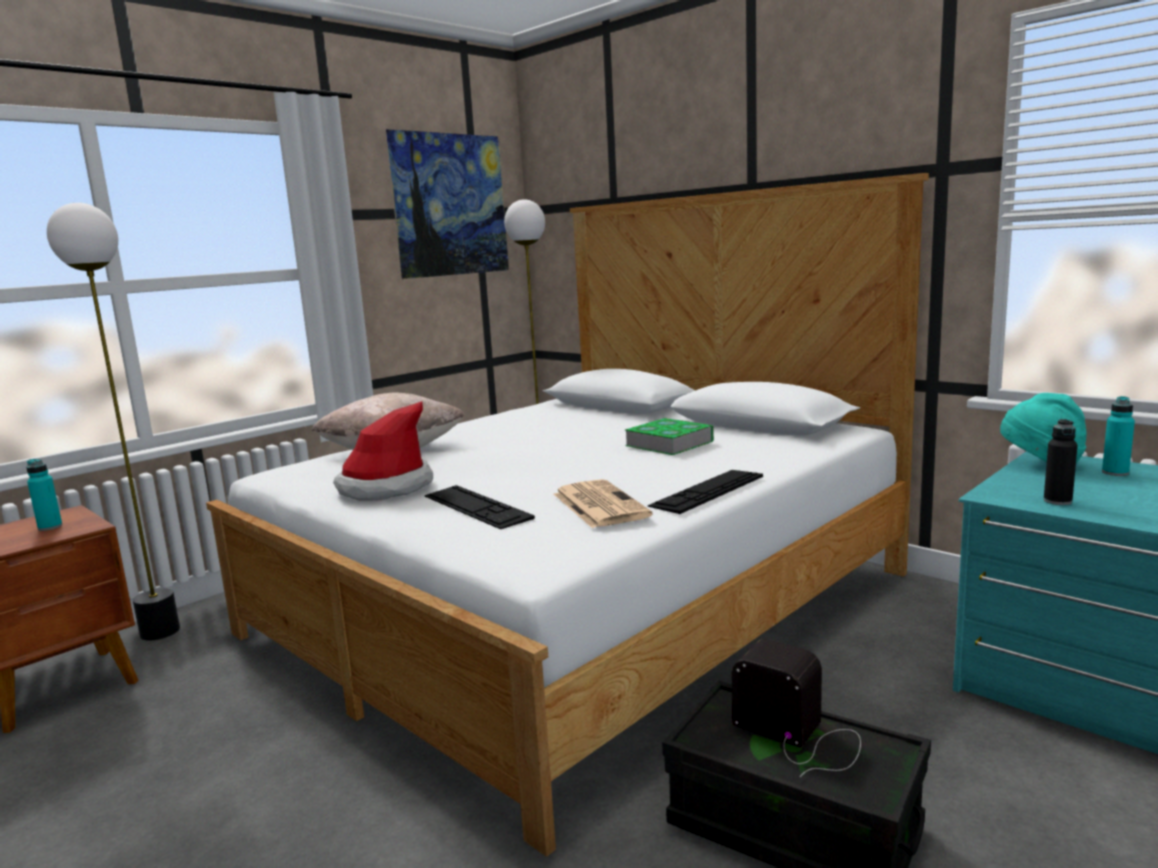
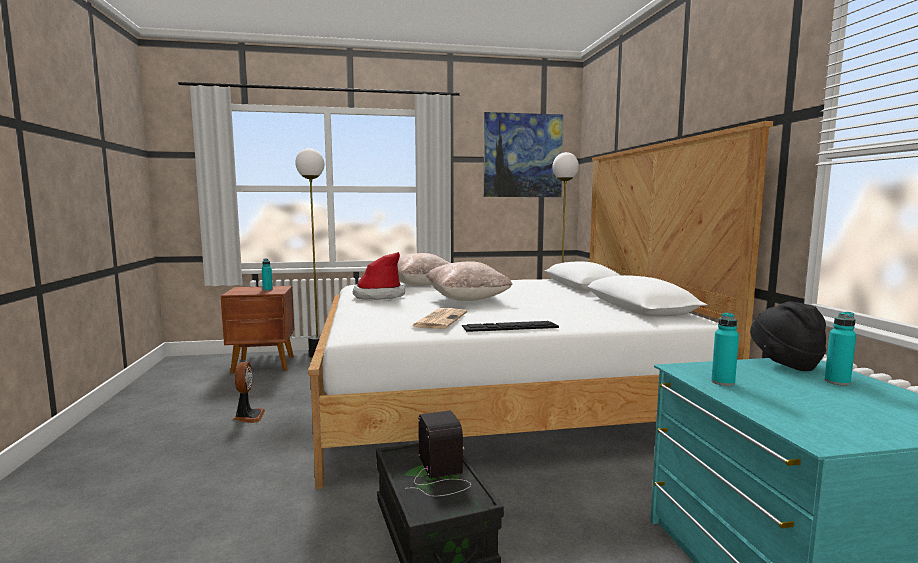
camera: 35 degrees right, 5 degrees down
keyboard [425,485,535,529] -> none
book [625,418,714,455] -> none
turquoise hat [1000,393,1087,464] -> black hat [750,301,826,371]
black bottle [1044,419,1078,505] -> turquoise bottle [711,312,739,386]
none -> fan [233,362,265,423]
none -> beige pillow [426,261,513,301]

